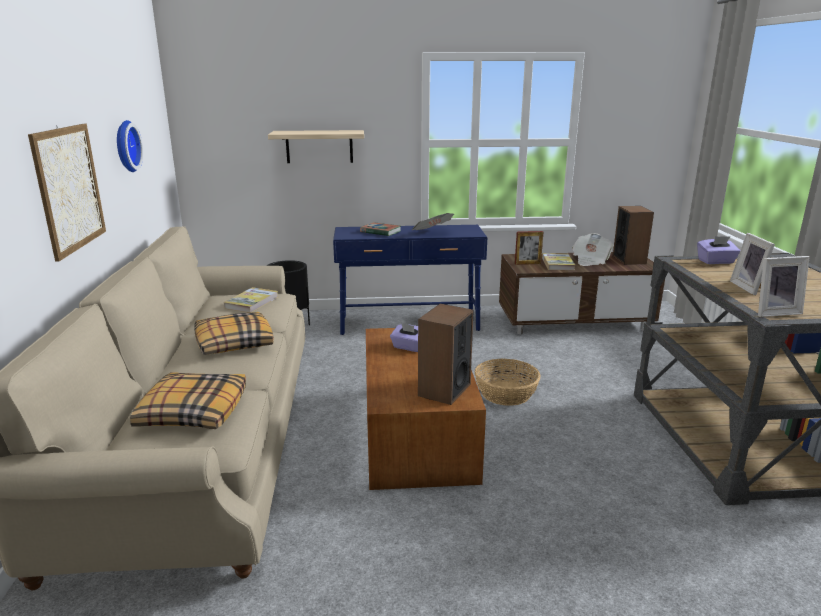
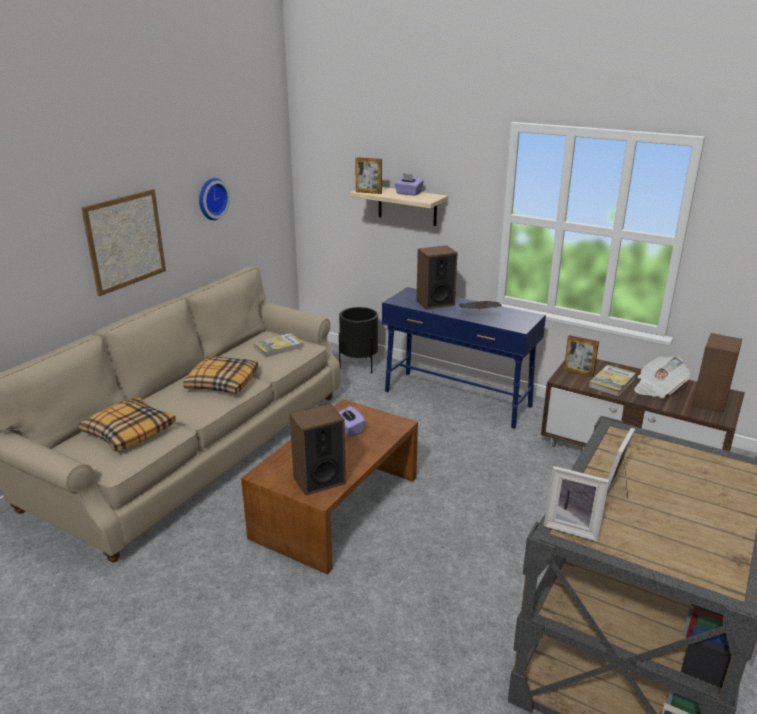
camera: 35 degrees right, 5 degrees up
book [360,222,401,236] -> speaker [416,246,457,309]
basket [475,358,541,406] -> none
purple tissue box [697,236,740,264] -> purple tissue box moved to [394,173,424,196]
none -> picture frame [355,157,382,194]

